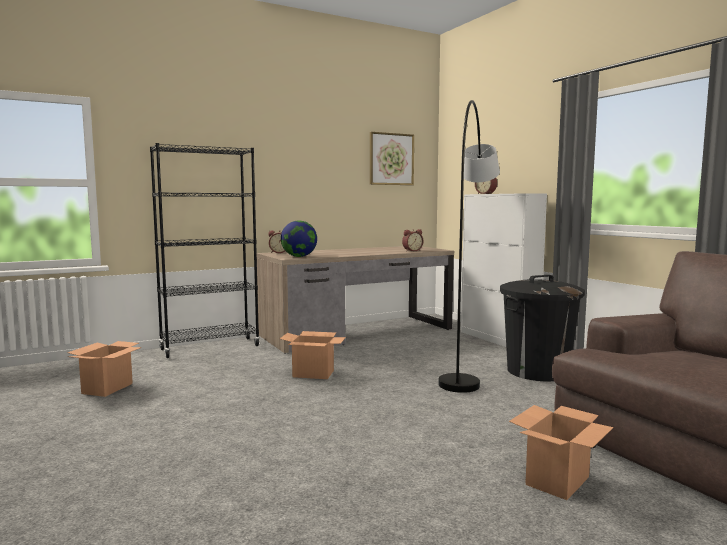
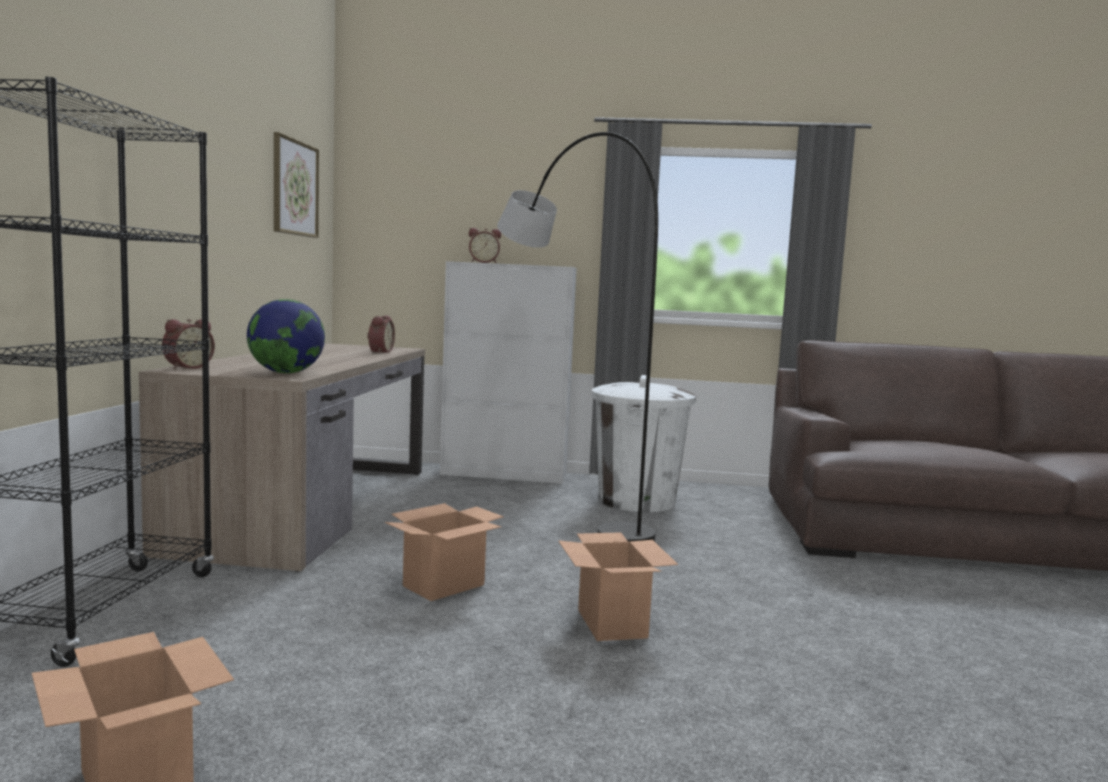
camera: 55 degrees left, 0 degrees up
black trash can [500,275,585,381] -> white trash can [591,375,696,512]
cardboard box [509,405,613,500] -> cardboard box moved to [558,532,678,641]

